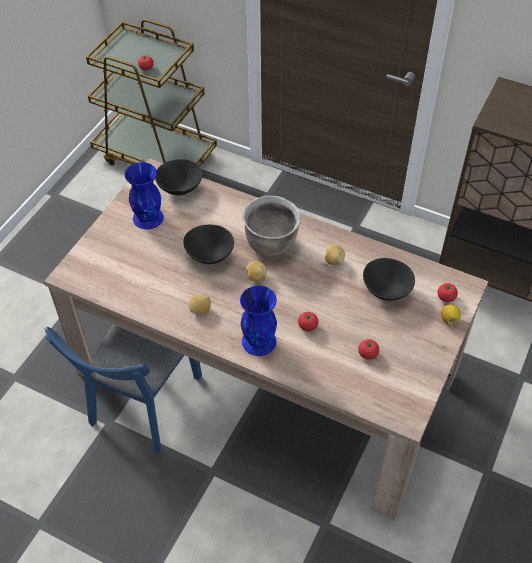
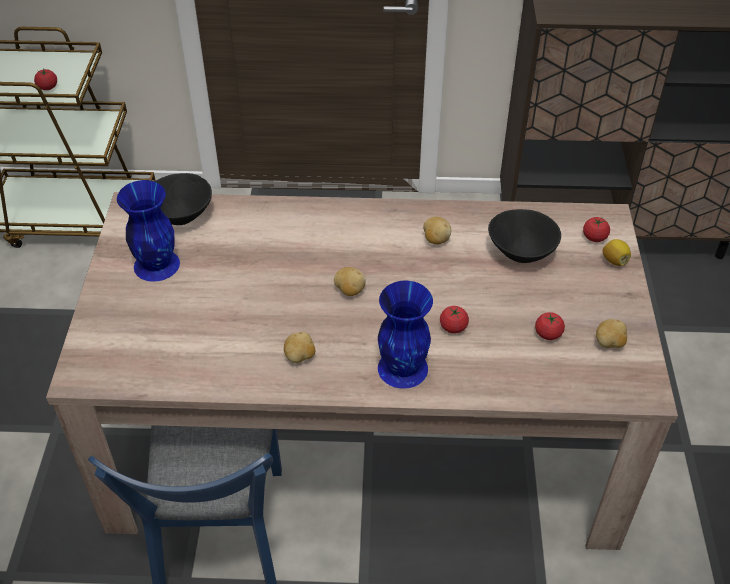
camera: 25 degrees left, 5 degrees down
black bowl [183,225,234,264] -> none
brown cooking pot [242,196,301,256] -> none
none -> potato [596,319,627,348]

